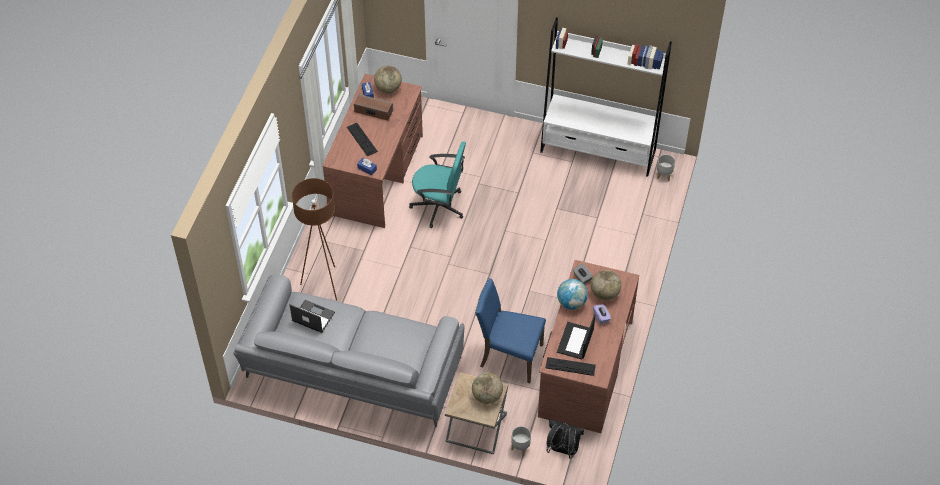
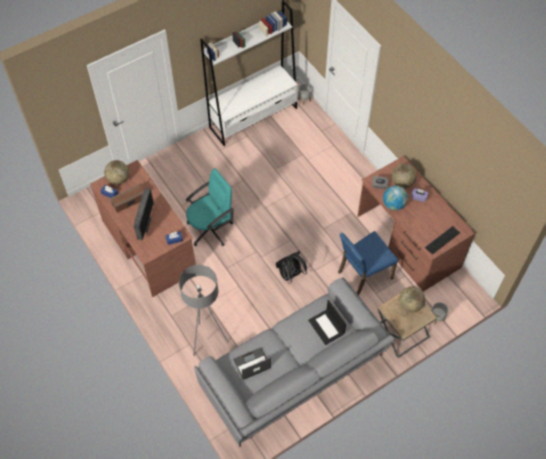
camera: 50 degrees left, 5 degrees up
brown floor lamp [292,178,337,301] -> grey floor lamp [179,265,228,356]
keyboard [347,123,378,156] -> monitor [134,188,154,240]
black backpack [546,420,584,459] -> black backpack moved to [276,251,307,284]
laptop [557,314,595,359] -> laptop moved to [308,300,346,345]

